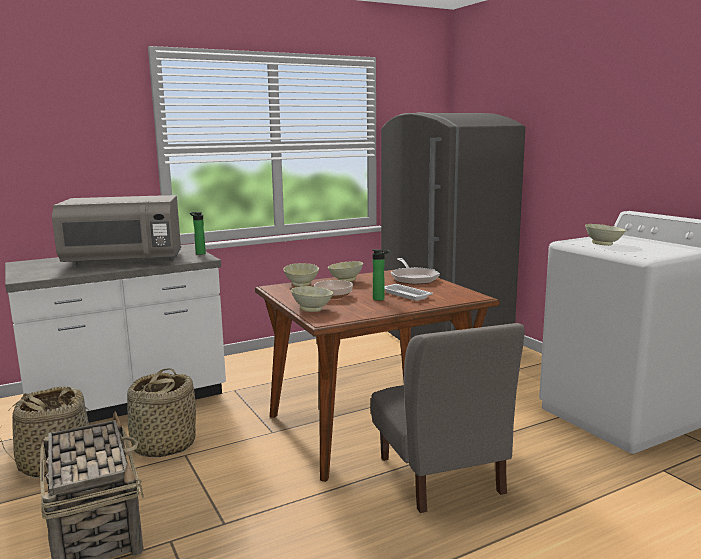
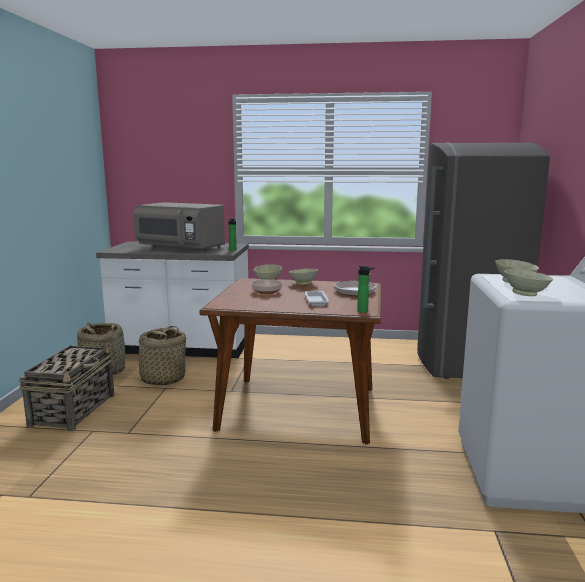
camera: 35 degrees right, 0 degrees up
beige bowl [291,286,333,312] -> beige bowl moved to [505,269,553,296]
grey chair [371,323,525,513] -> none
bottle [372,249,389,301] -> bottle moved to [357,265,374,313]

